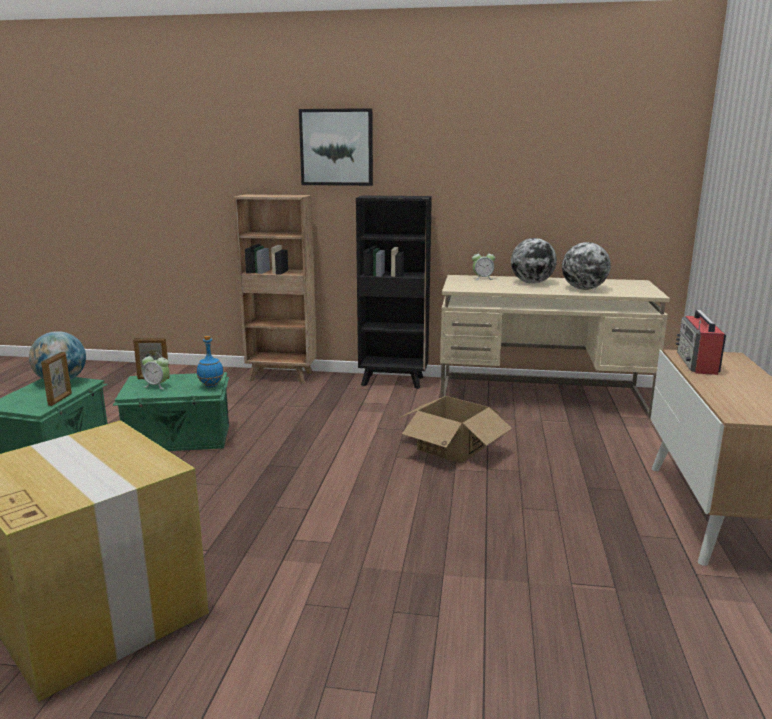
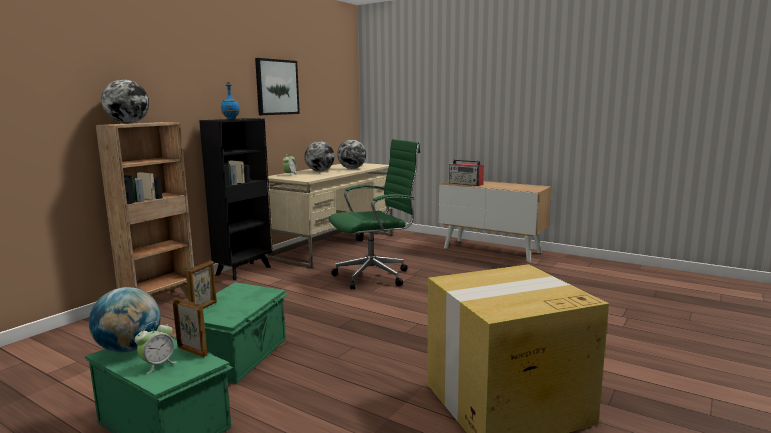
camera: 65 degrees left, 5 degrees down
alarm clock [142,352,169,389] -> alarm clock moved to [135,322,176,374]
blue bottle [197,336,224,387] -> blue bottle moved to [221,82,240,119]
picture [299,108,373,186] -> picture moved to [255,58,300,115]
cardboard box [397,396,512,464] -> green office chair [329,139,420,290]
none -> globe [101,79,149,124]

